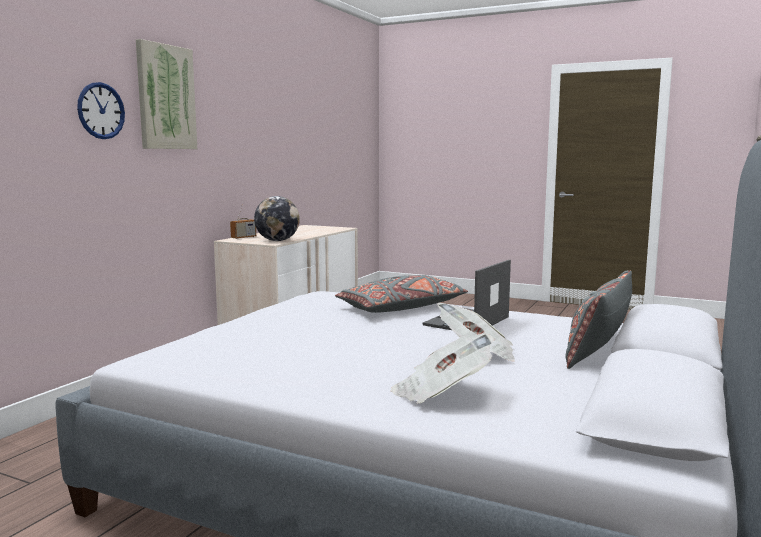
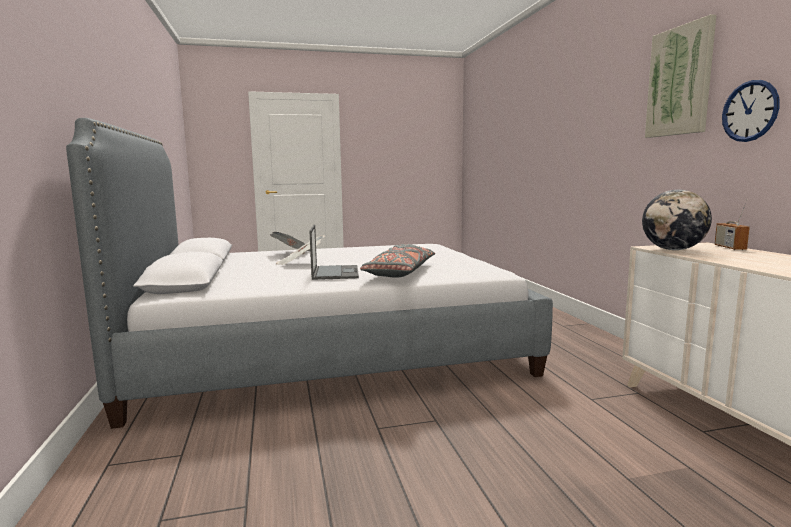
camera: 140 degrees right, 0 degrees up
wall clock [77,82,125,139] -> wall clock moved to [722,80,780,142]
grey pillow [565,271,632,369] -> none

